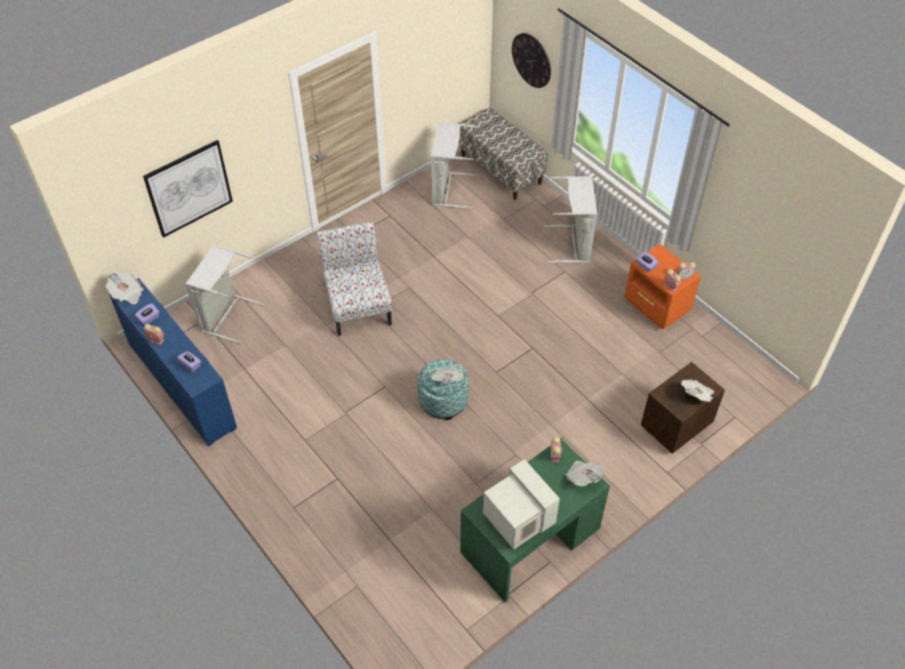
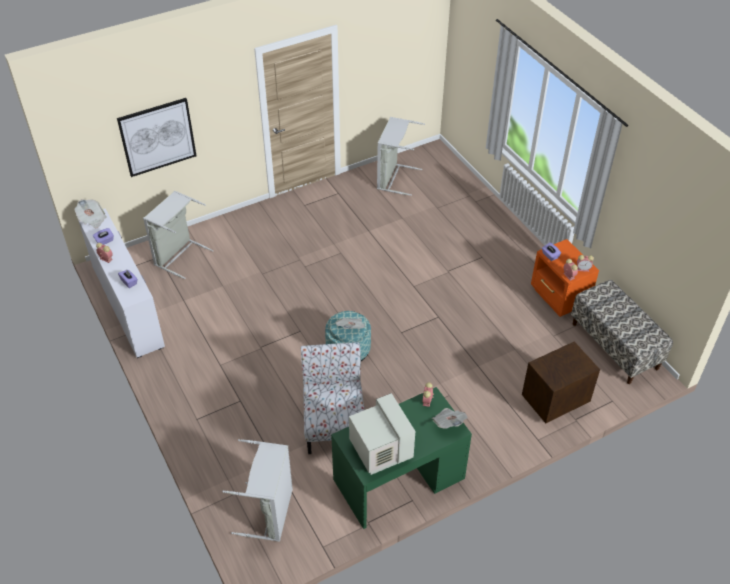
camera: 10 degrees right, 5 degrees down
blue dresser [109,278,237,446] -> white dresser [78,209,165,358]
chair [317,221,392,336] -> chair moved to [301,342,365,454]
bench [458,108,548,200] -> bench moved to [571,280,673,384]
wall clock [512,33,551,88] -> none
grey laundry basket [544,176,597,263] -> grey laundry basket moved to [222,439,293,542]
newspaper [681,380,714,402] -> none

